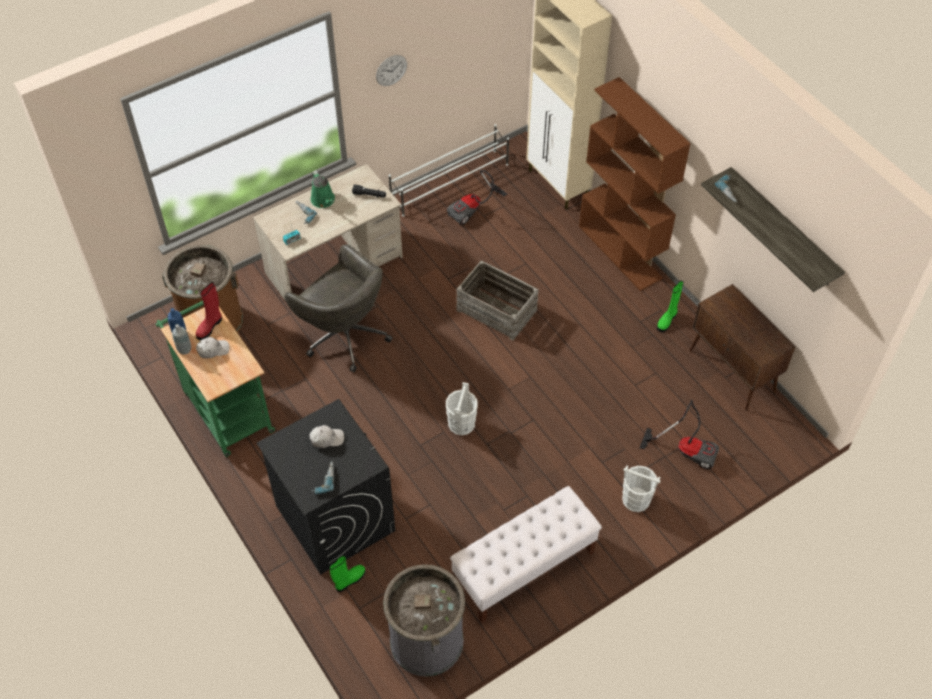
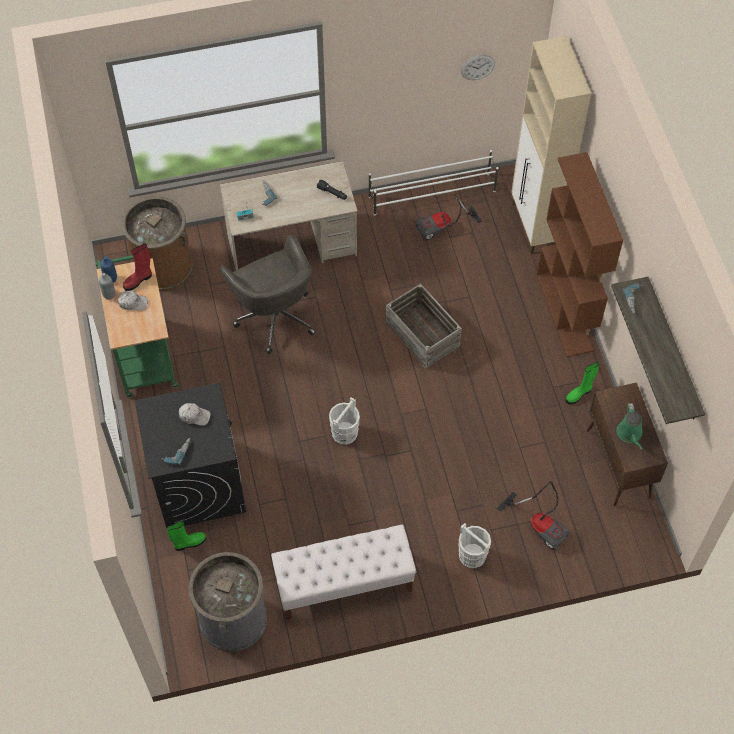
camera: 20 degrees right, 5 degrees up
green watering can [311,171,335,208] -> green watering can moved to [617,403,643,450]
wall clock [376,55,407,86] -> wall clock moved to [461,55,495,80]

